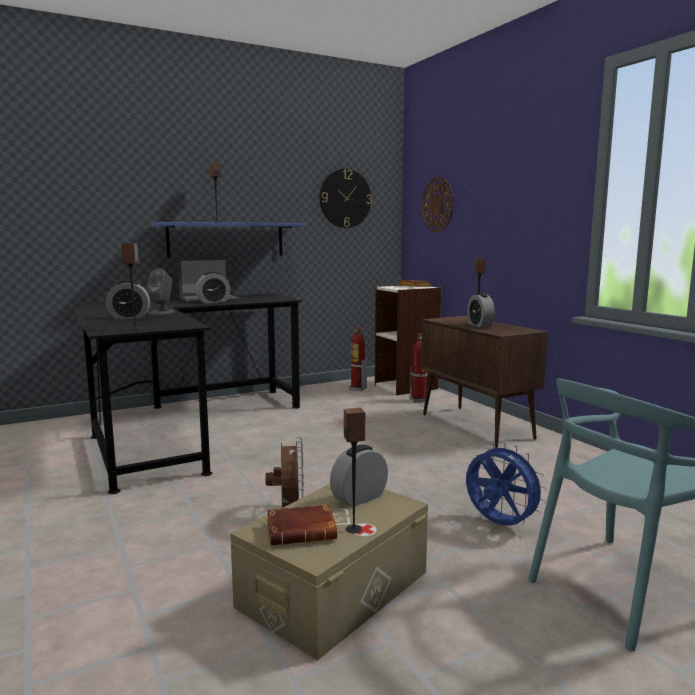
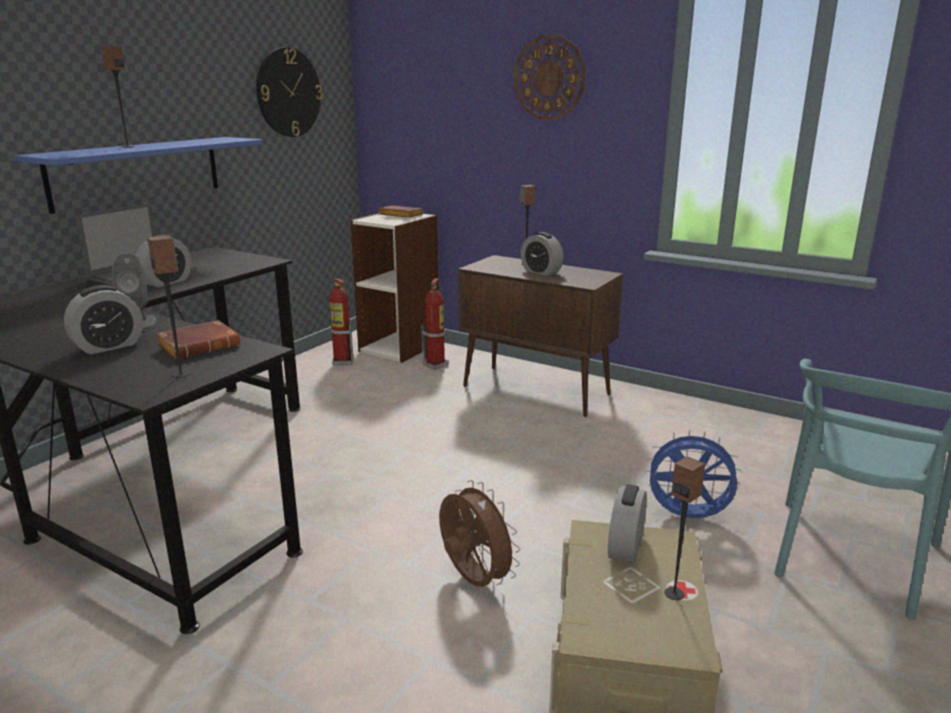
camera: 30 degrees left, 10 degrees up
brown book [267,504,337,546] -> brown book moved to [156,320,240,360]
wall clock [421,177,454,232] -> wall clock moved to [514,35,586,120]

